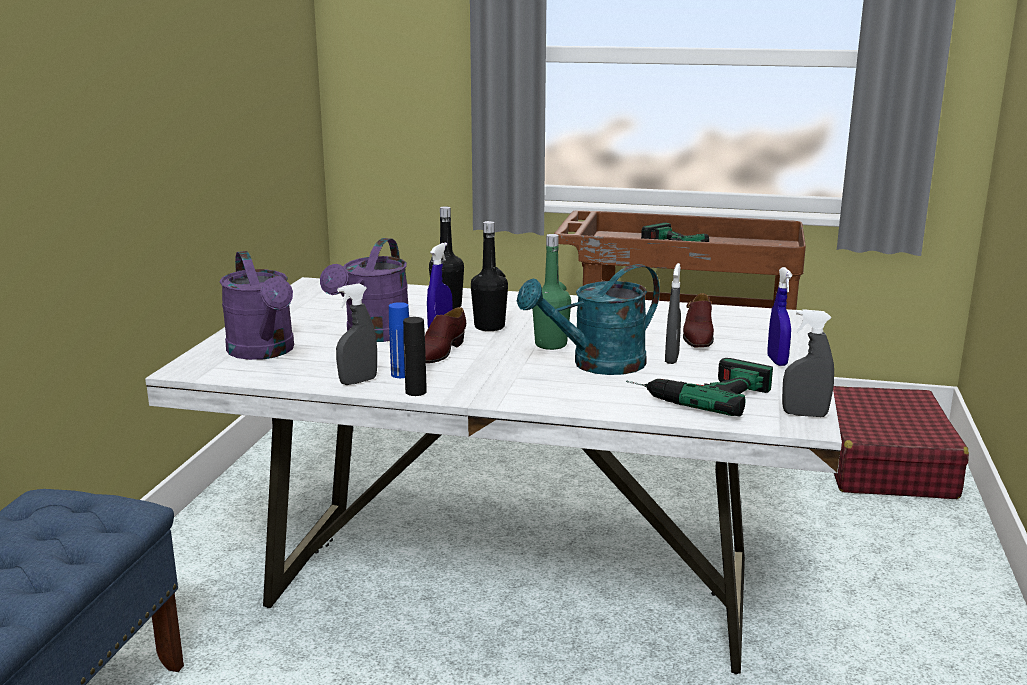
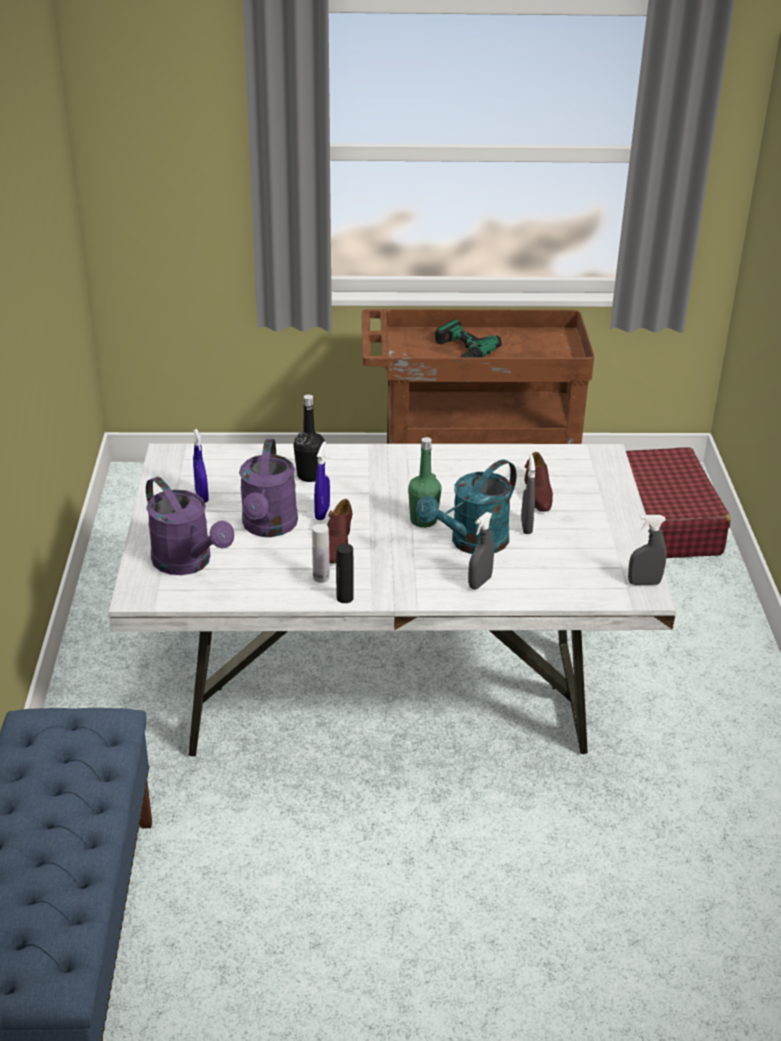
camera: 15 degrees left, 15 degrees up
grey spray bottle [336,283,377,385] -> grey spray bottle moved to [468,512,494,589]
blue bottle [389,302,409,378] -> white bottle [312,524,330,583]
black bottle [471,221,508,331] -> none
power drill [626,358,773,417] -> none
blue spray bottle [767,267,792,366] -> blue spray bottle moved to [193,429,209,503]

